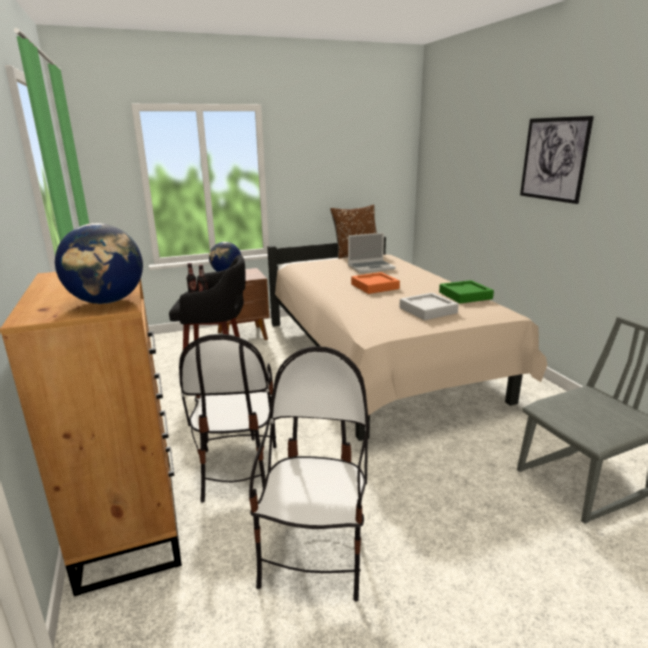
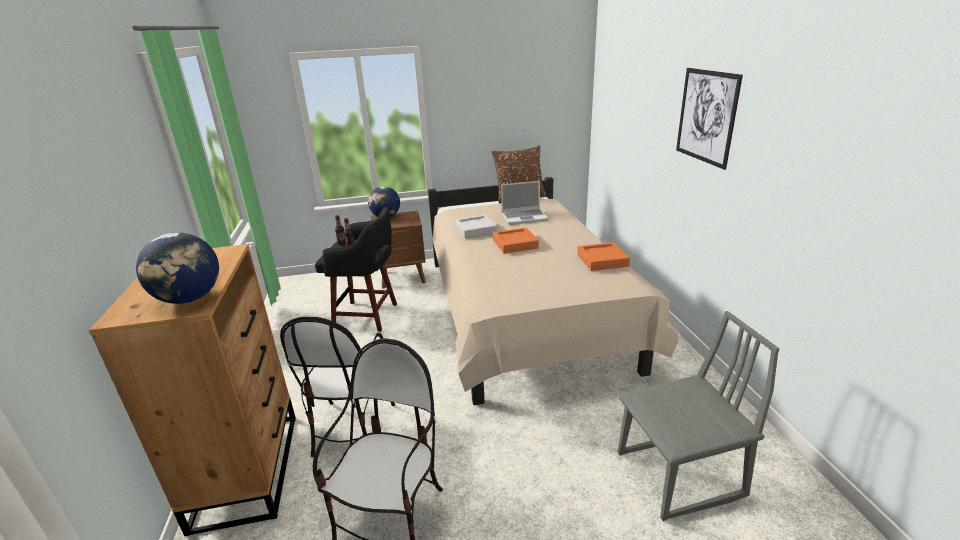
camera: 10 degrees right, 5 degrees up
grey tray [399,293,459,320] -> grey tray moved to [455,215,497,239]
green tray [439,280,494,303] -> orange tray [577,242,630,271]

